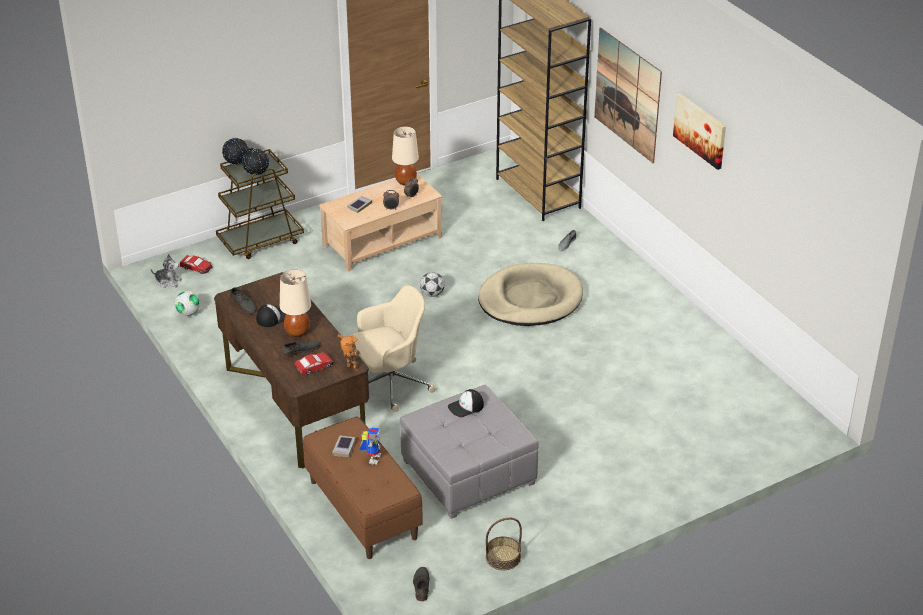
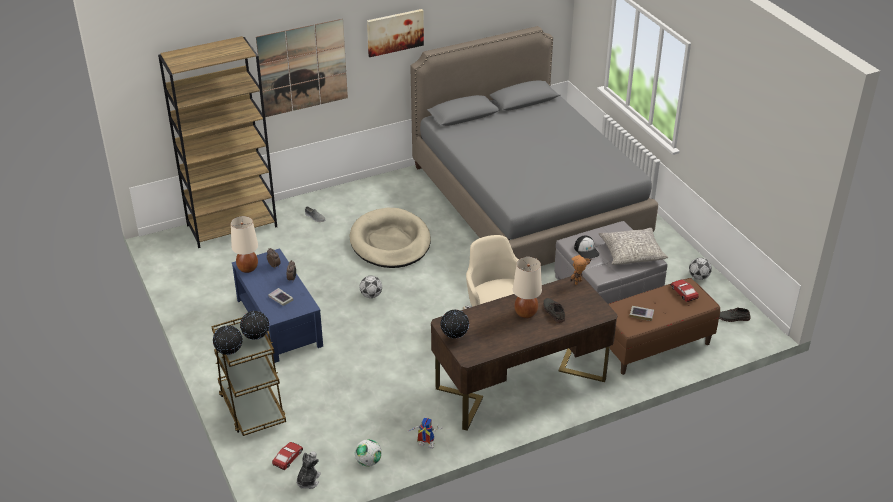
camera: 85 degrees left, 0 degrees up
grey shoe [230,287,256,314] -> none
cap [256,304,286,327] -> none
toy car [295,352,334,376] -> toy car moved to [671,280,699,302]
beige coffee table [319,174,443,272] -> blue coffee table [232,248,323,363]
toy robot [360,427,381,465] -> toy robot moved to [409,418,443,449]
basket [486,518,522,570] -> football [689,258,712,280]
none -> grey bed [410,26,658,266]
none -> globe [440,309,469,338]
none -> grey pillow [599,228,668,265]

